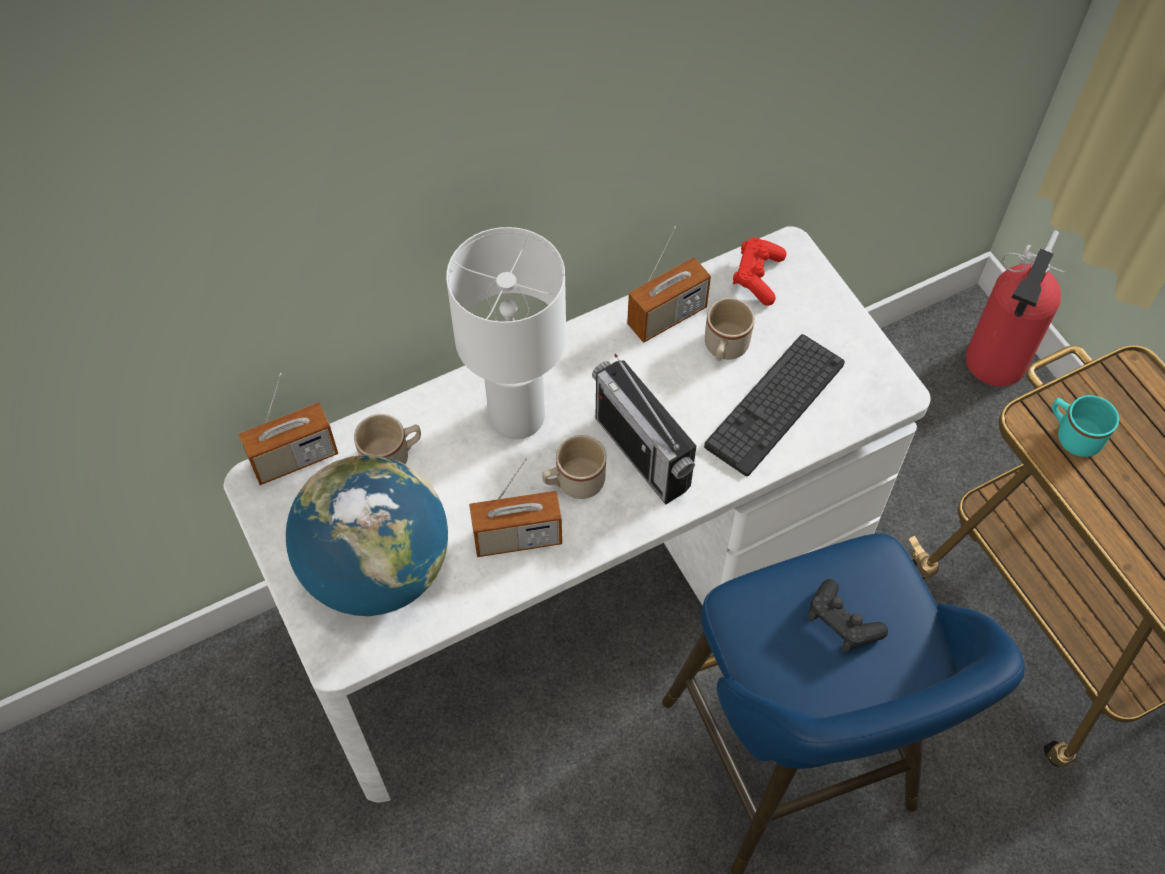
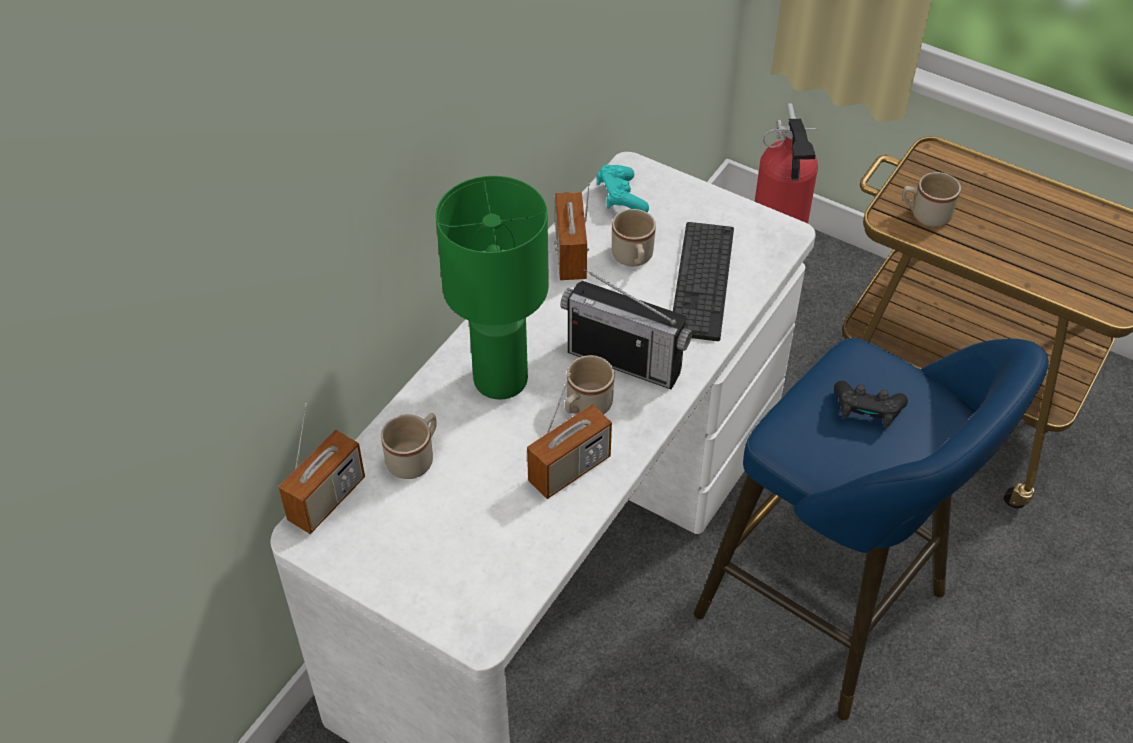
camera: 30 degrees left, 10 degrees down
globe [286,455,448,616] -> none
white table lamp [446,227,566,439] -> green table lamp [436,176,549,400]
radio [627,226,711,343] -> radio turned 150 degrees clockwise [554,183,590,280]
red game controller [733,237,786,306] -> turquoise game controller [597,165,649,212]
turquoise mug [1052,395,1119,457] -> beige mug [902,172,961,227]

